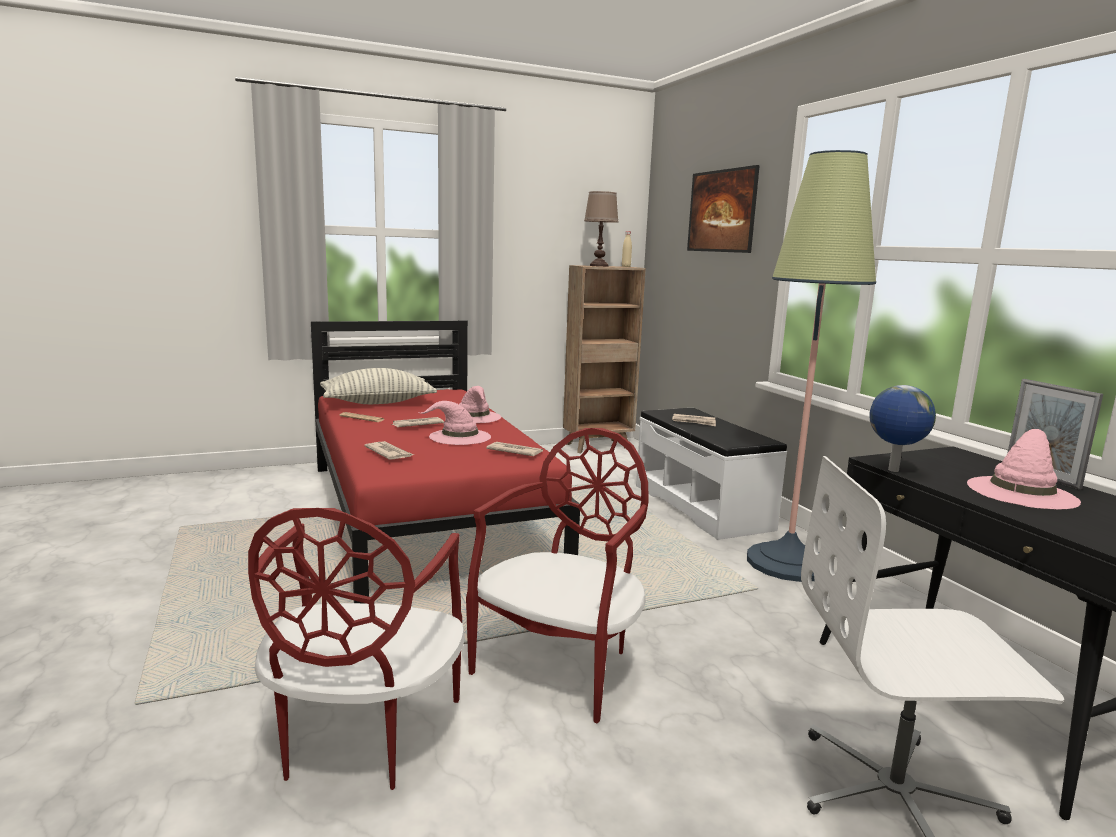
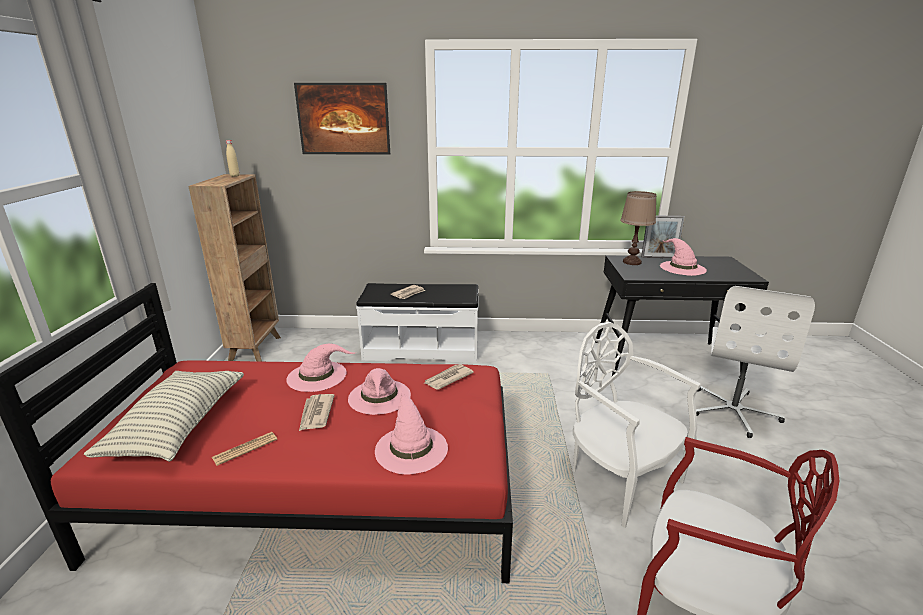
camera: 65 degrees left, 10 degrees up
newspaper [364,441,414,460] -> pink hat [375,392,448,474]
red chair [466,428,649,723] -> white chair [573,322,701,528]
brown table lamp [584,191,619,267] -> brown table lamp moved to [620,191,657,265]
floor lamp [747,150,876,582] -> none
globe [869,385,936,472] -> none

